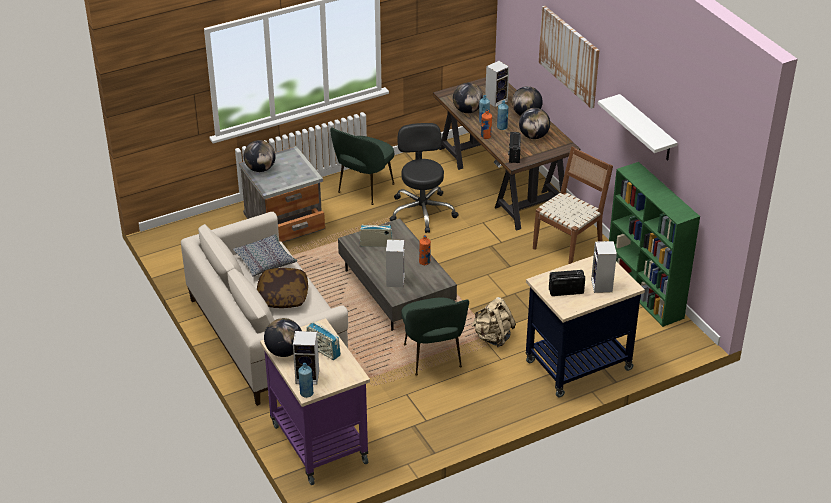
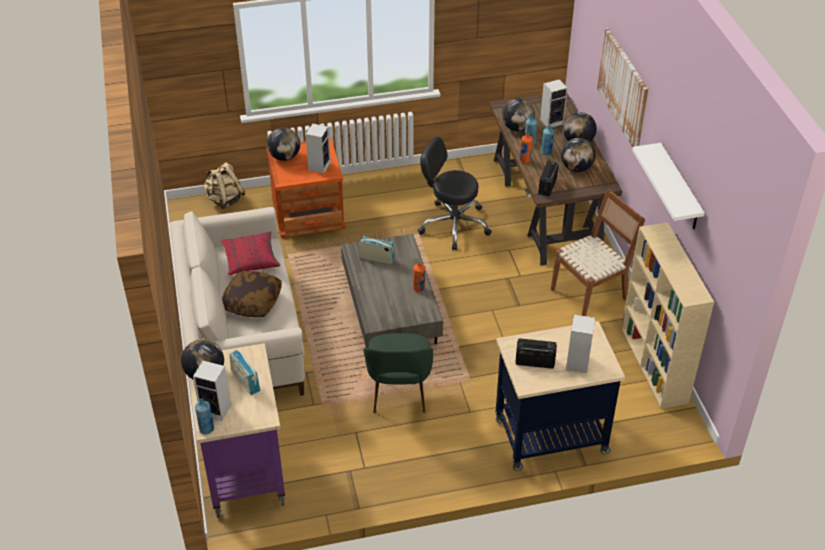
camera: 15 degrees right, 5 degrees up
grey pillow [233,234,297,277] -> red pillow [222,232,280,275]
grey nightstand [239,146,326,243] -> orange nightstand [267,138,346,238]
green chair [330,127,395,205] -> none
speaker [386,239,405,287] -> speaker moved to [306,124,331,173]
black office chair [389,123,458,233] -> black office chair turned 75 degrees counterclockwise [418,136,492,250]
beige backpack [472,297,516,347] -> beige backpack moved to [203,162,245,209]
green bookcase [609,162,700,327] -> beige bookcase [621,222,714,409]

